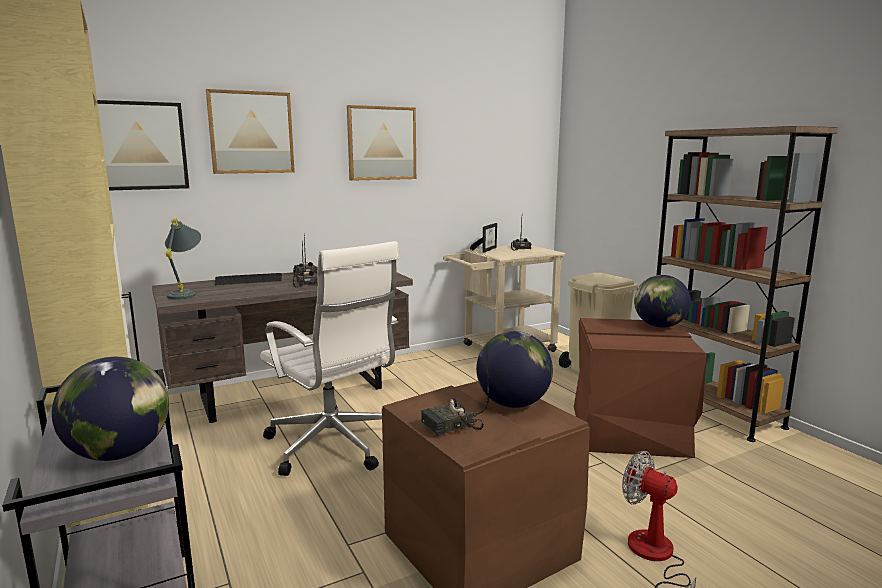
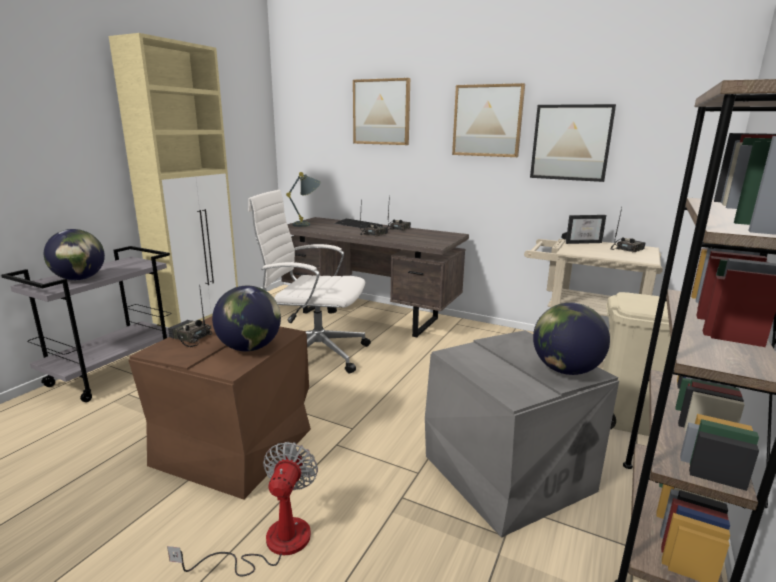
camera: 55 degrees right, 5 degrees up
picture [97,100,189,190] -> picture moved to [530,104,616,182]
white office chair [260,241,399,476] -> white office chair turned 90 degrees clockwise [248,190,371,374]
brown storage box [574,318,707,458] -> grey storage box [425,330,619,538]

